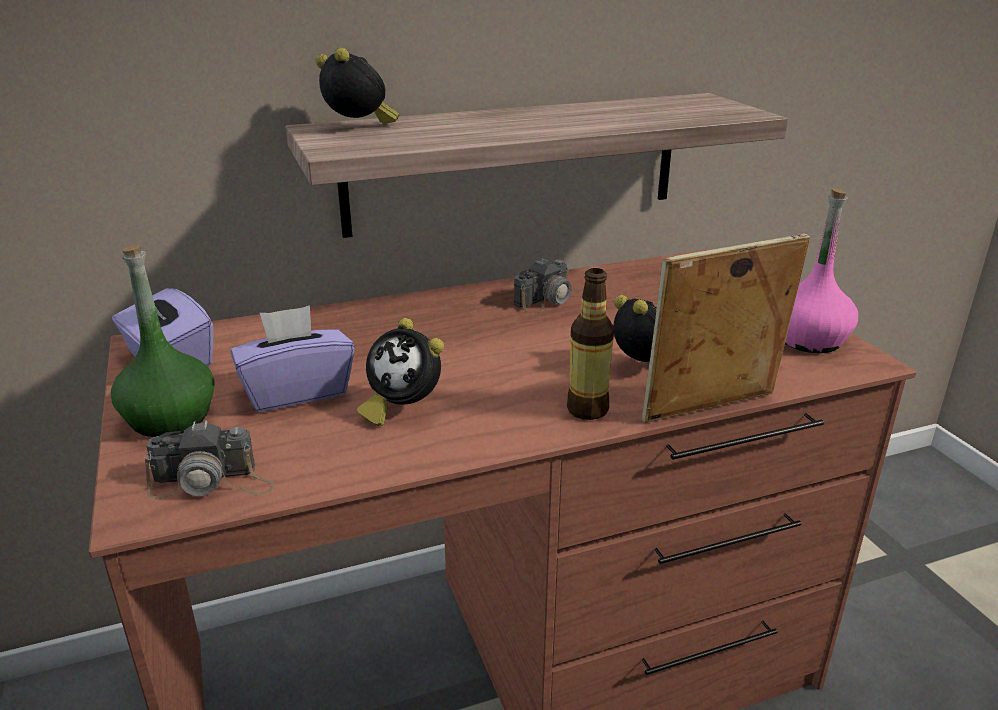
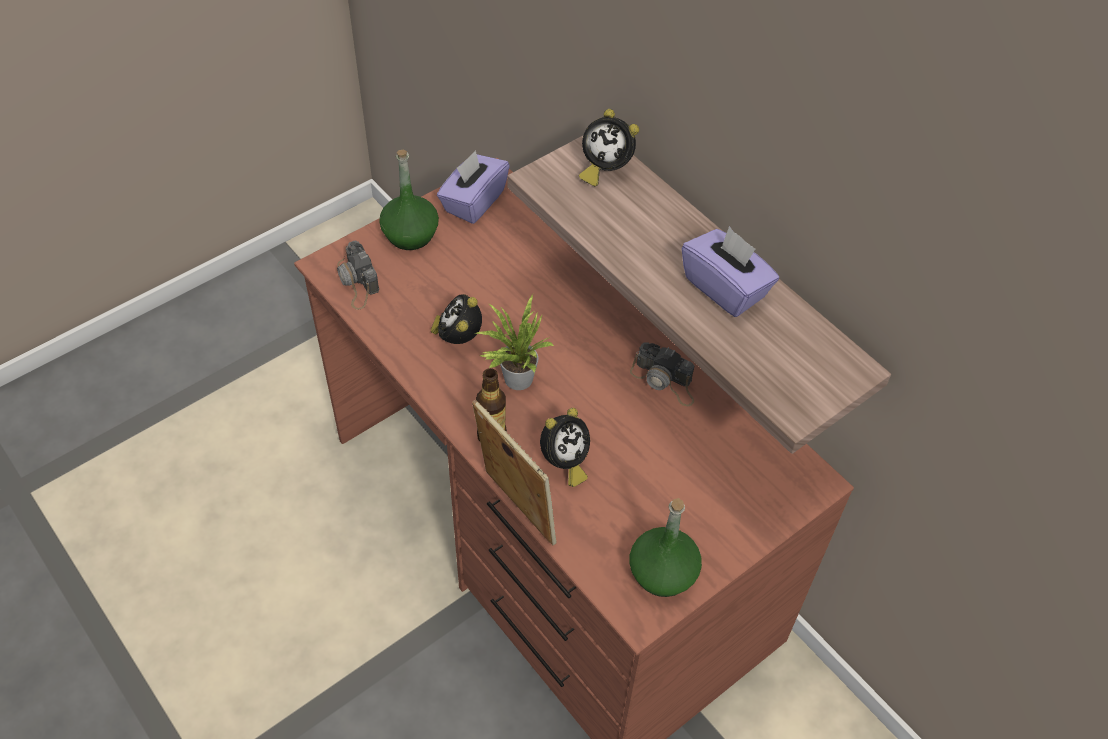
camera: 70 degrees right, 25 degrees up
purple tissue box [231,306,355,412] -> purple tissue box moved to [682,226,779,317]
alarm clock [316,47,400,124] -> alarm clock turned 90 degrees clockwise [579,109,639,186]
pink bottle [785,188,858,353] -> green bottle [629,498,702,597]
none -> potted plant [475,294,555,390]

